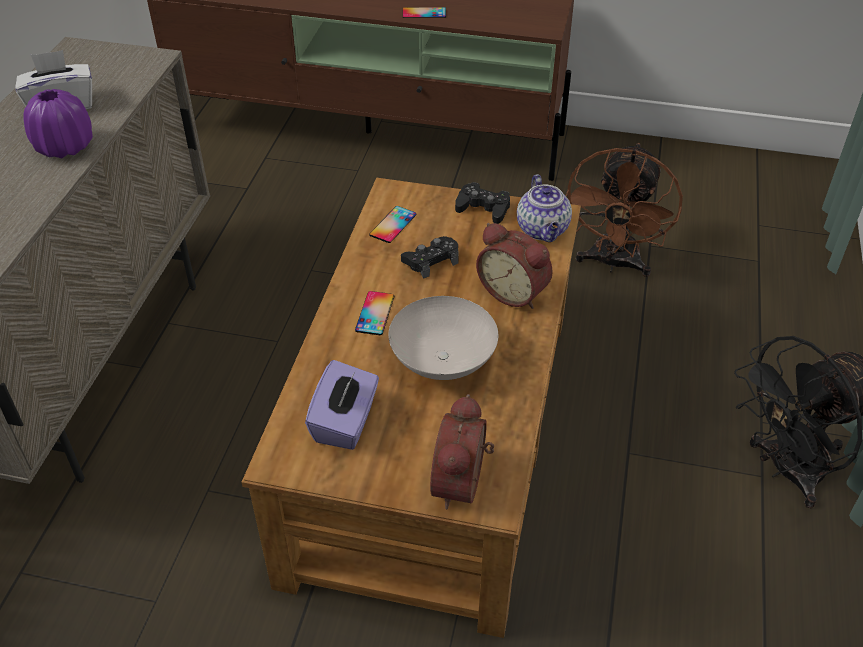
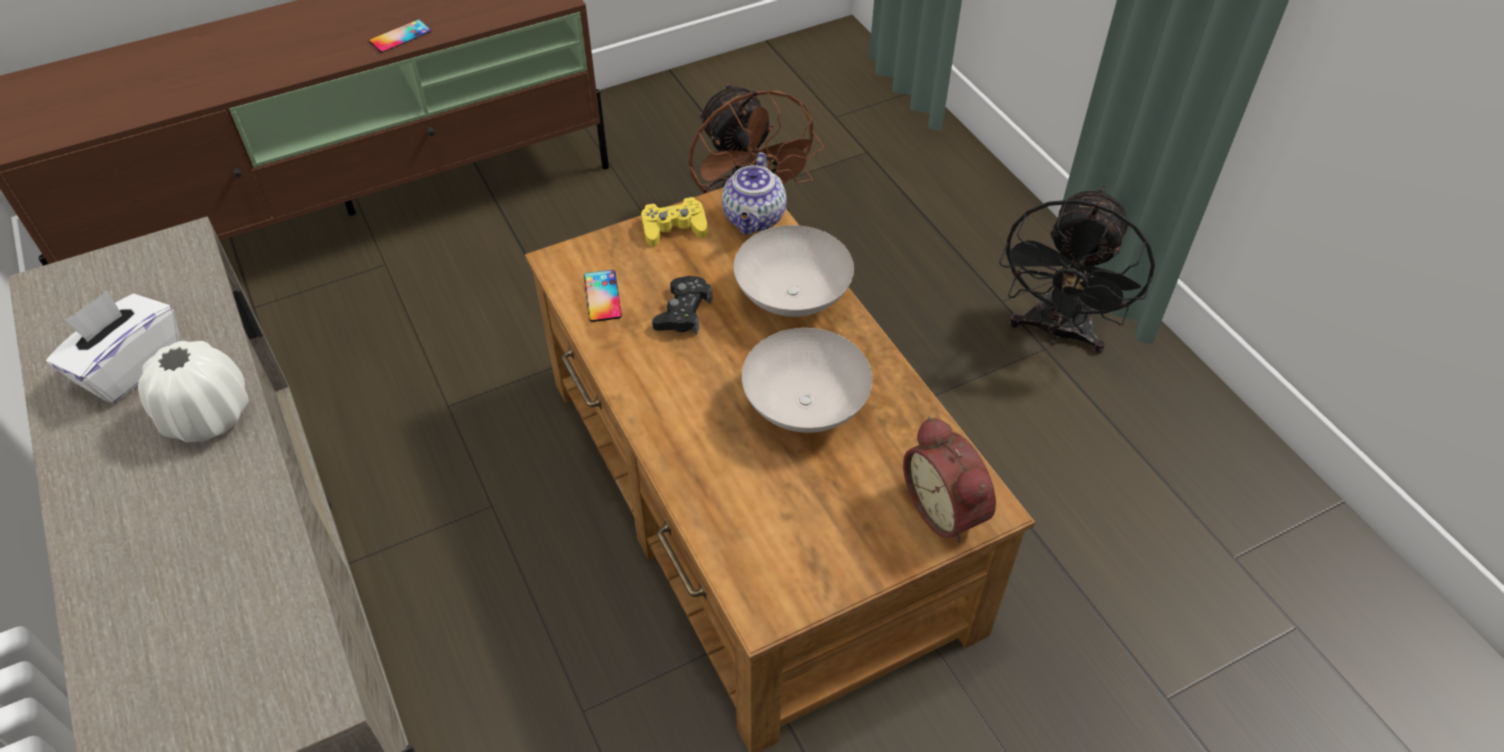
camera: 40 degrees left, 5 degrees up
purple vase [23,89,93,158] -> white vase [138,341,249,442]
purple tissue box [305,360,379,450] -> none
phone [355,291,394,335] -> none
black game controller [455,182,510,224] -> yellow game controller [641,197,708,247]
alarm clock [476,223,553,309] -> white bowl [734,225,854,317]
teapot [517,174,572,242] -> teapot turned 60 degrees clockwise [722,152,787,235]

